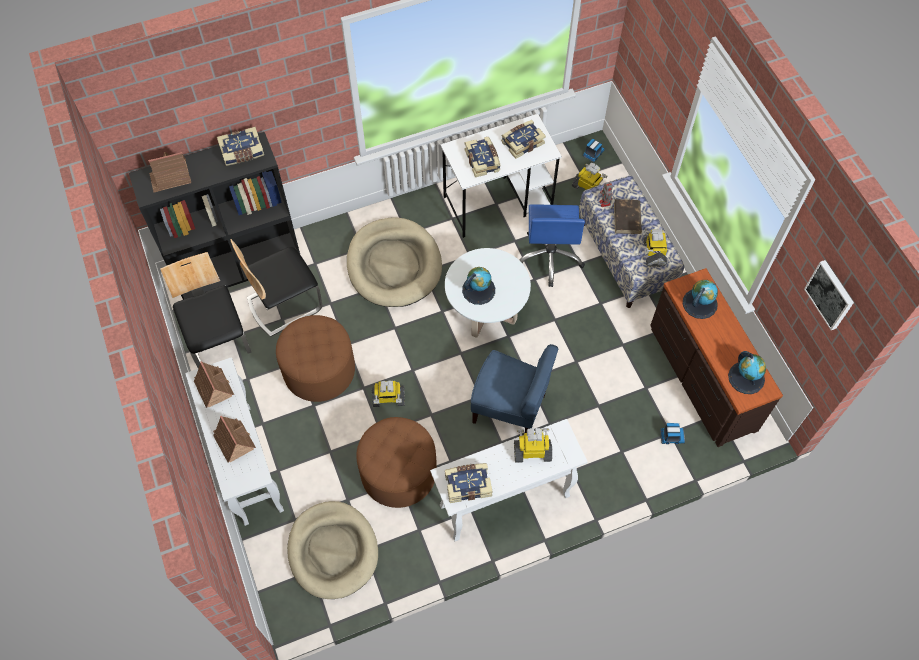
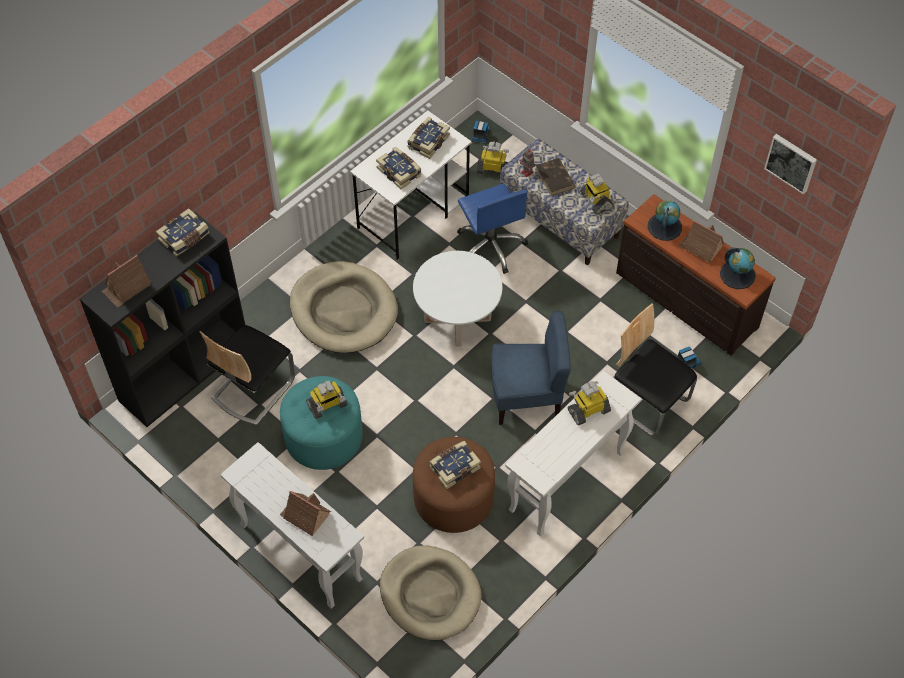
camera: 25 degrees left, 5 degrees down
chair [160,252,251,369] -> chair moved to [613,303,697,436]
toy house [194,361,234,408] -> toy house moved to [678,220,724,263]
brown ottoman [276,315,355,402] -> turquoise ottoman [280,376,363,470]
toy robot [372,380,405,407] -> toy robot moved to [306,380,347,419]
book [445,463,493,503] -> book moved to [429,441,481,489]
globe [462,267,495,305] -> none

